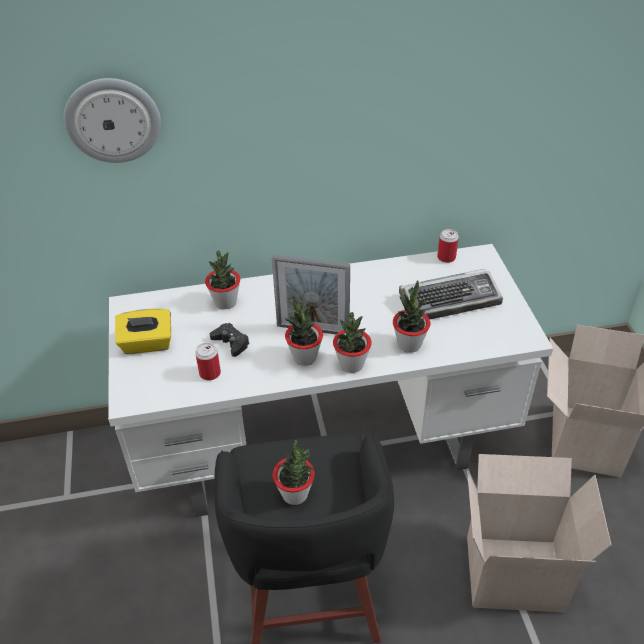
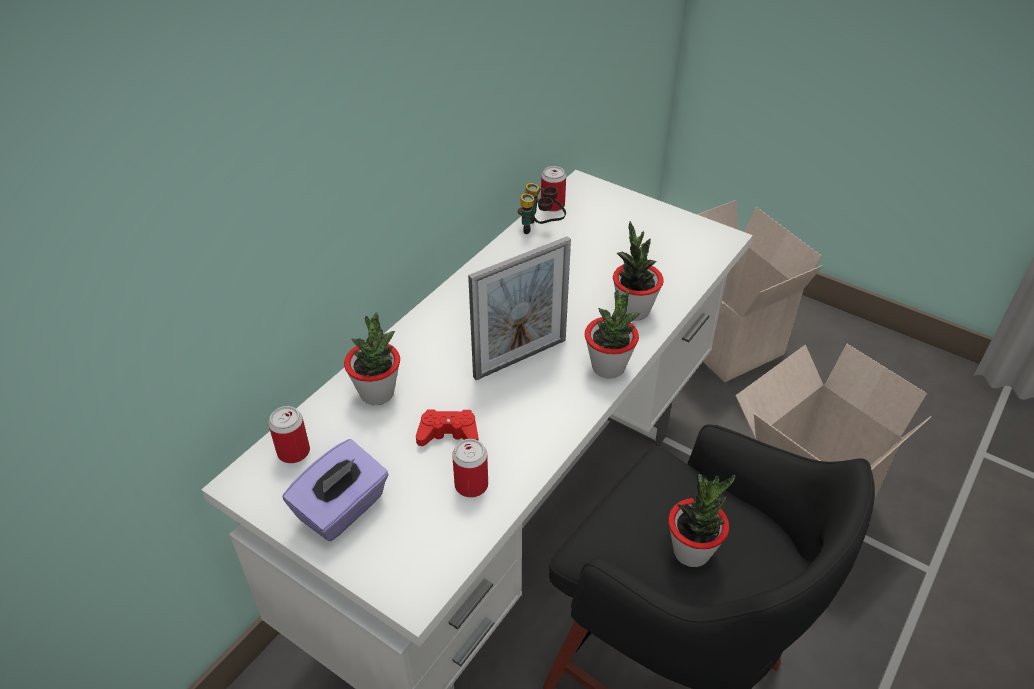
camera: 45 degrees left, 0 degrees up
wall clock [63,78,161,163] -> none
yellow tissue box [115,309,171,354] -> purple tissue box [283,439,389,541]
black game controller [210,323,250,357] -> red game controller [416,409,479,446]
potted plant [285,294,323,366] -> none
keyboard [399,269,503,319] -> none
none -> can [268,406,310,463]
none -> binoculars [518,183,566,234]

